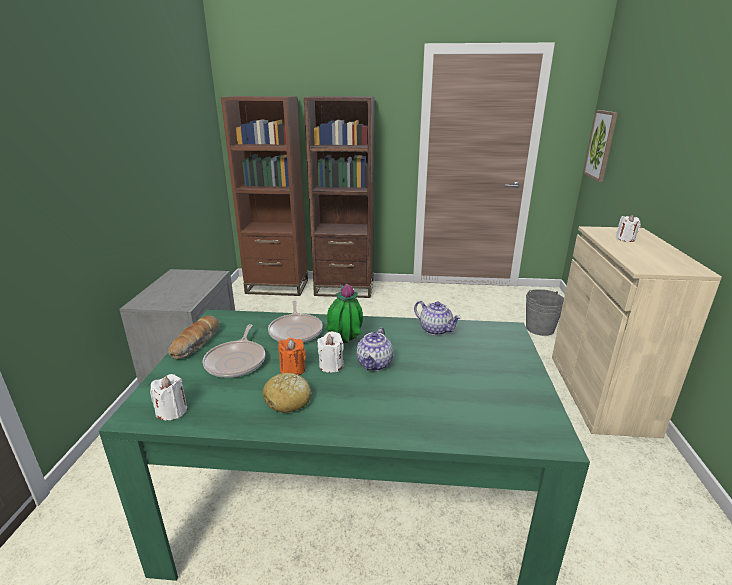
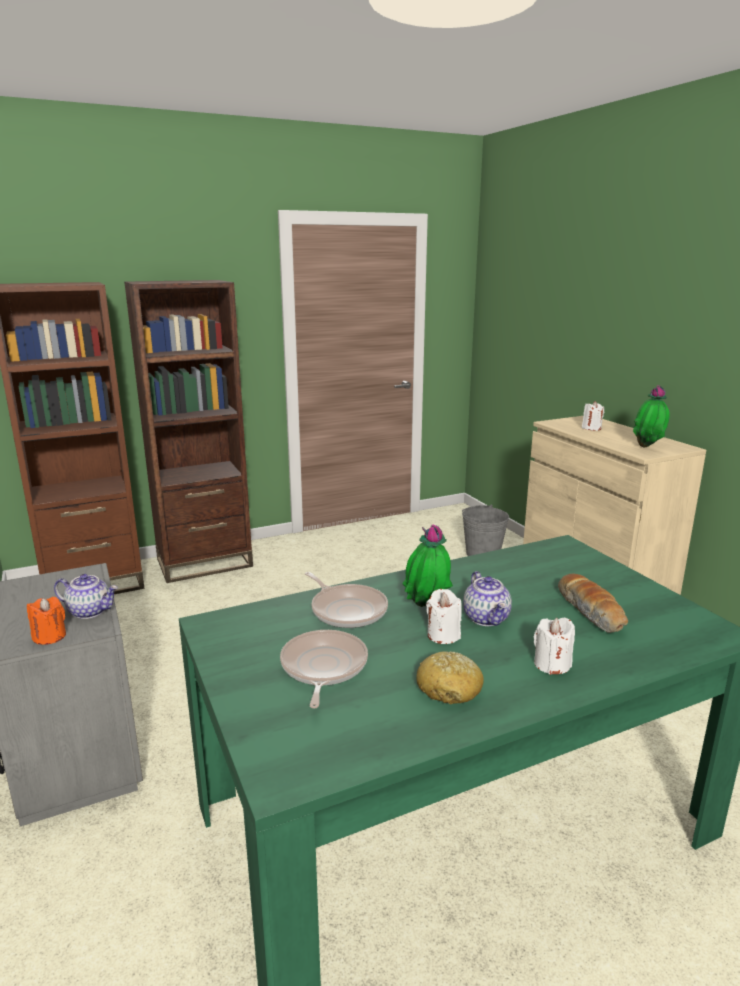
camera: 30 degrees left, 5 degrees down
white candle [150,374,187,420] -> white candle moved to [534,618,575,675]
bread [168,315,219,359] -> bread moved to [558,574,628,633]
frying pan [202,324,265,378] -> frying pan turned 150 degrees counterclockwise [280,630,368,708]
orange candle [278,338,306,376] -> orange candle moved to [27,597,66,645]
teapot [414,301,461,335] -> teapot moved to [54,574,118,619]
picture [583,110,618,182] -> none
none -> potted plant [633,385,669,448]

